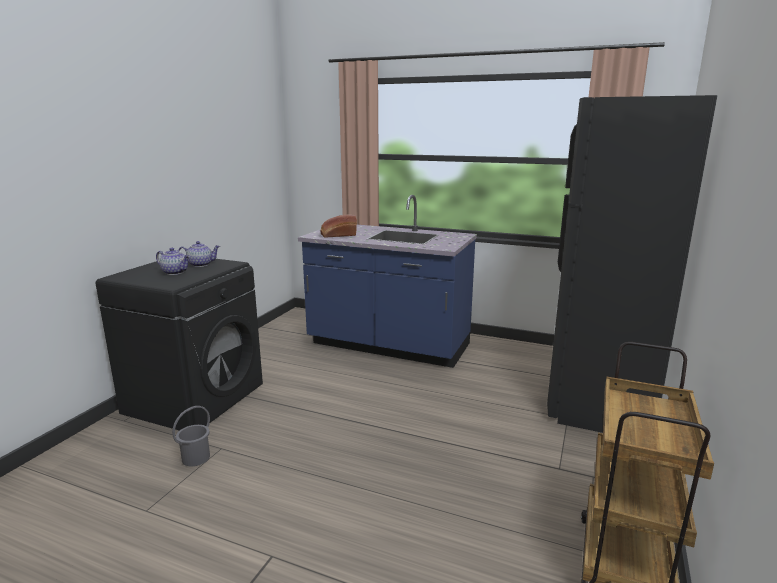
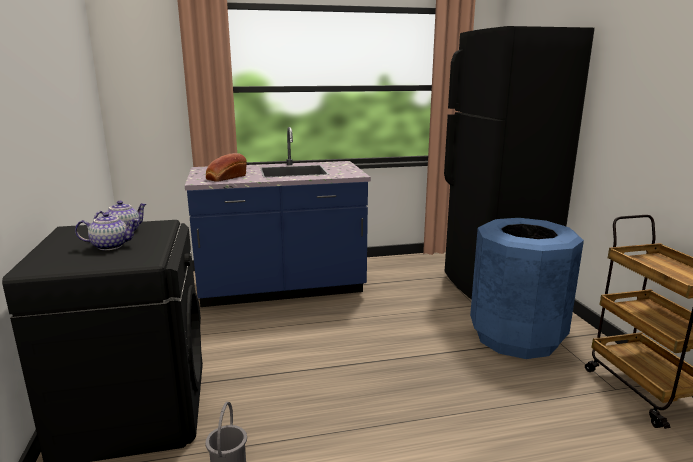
camera: 35 degrees left, 0 degrees up
none -> blue trash can [470,218,584,359]

